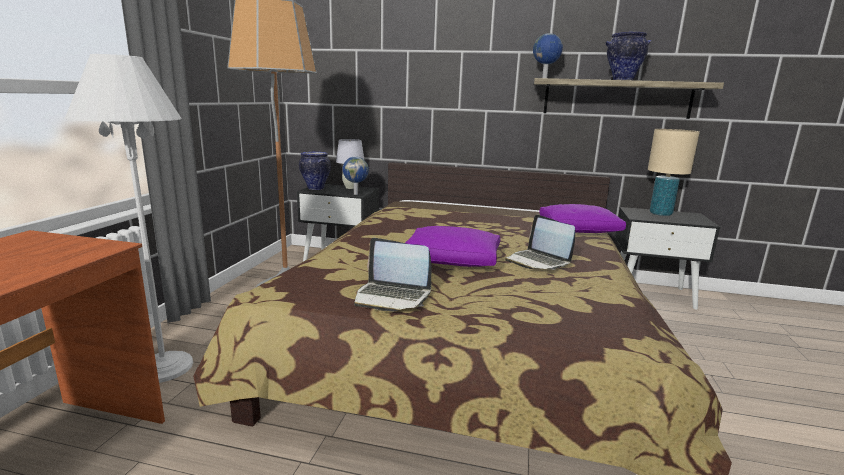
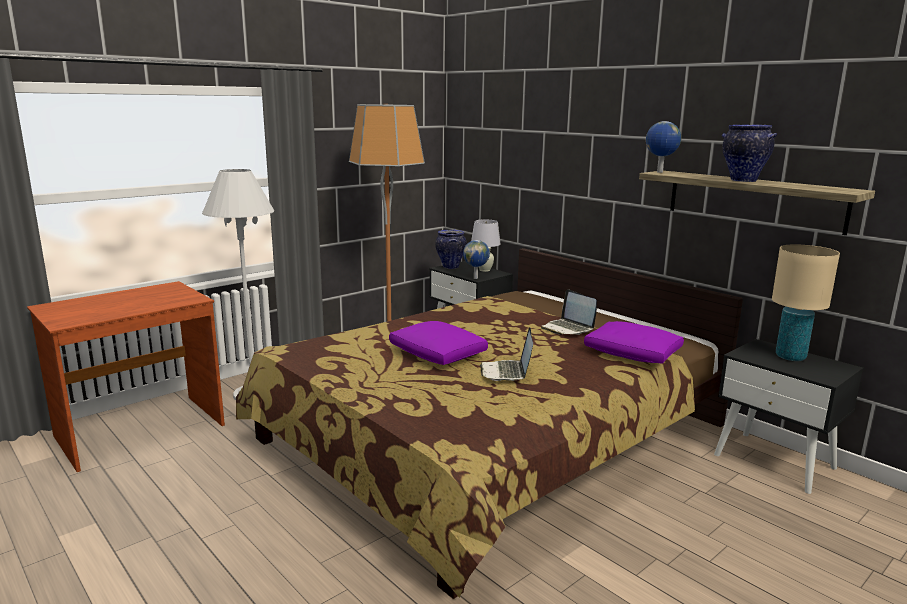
camera: 35 degrees right, 0 degrees up
laptop [354,238,432,312] -> laptop moved to [541,289,597,335]

